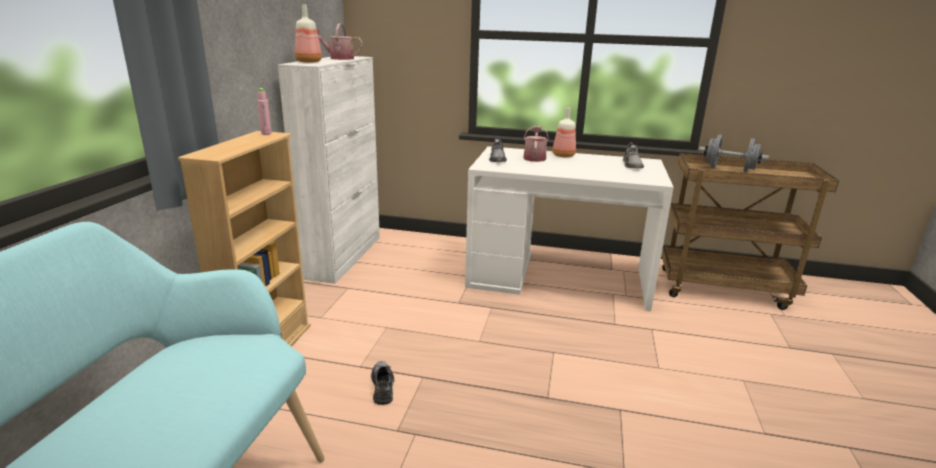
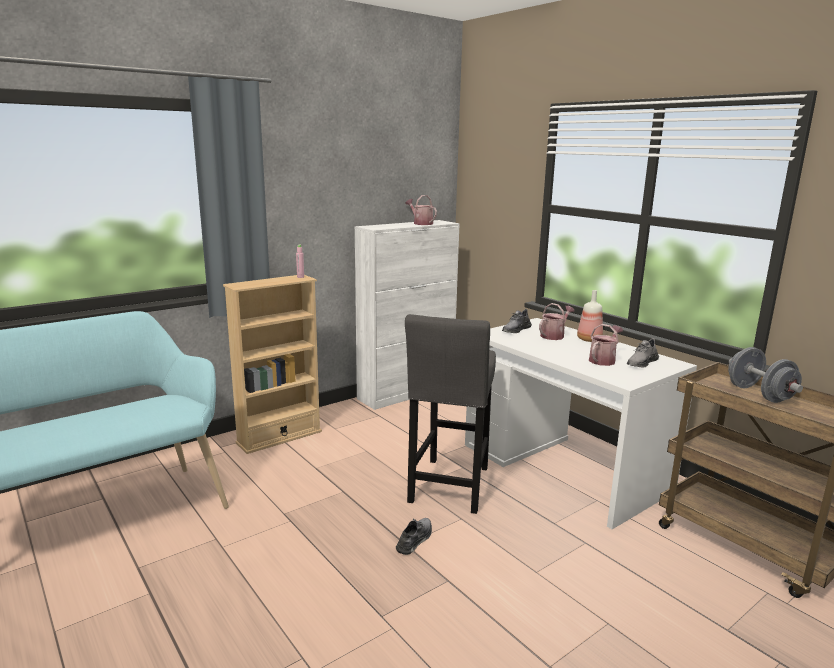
camera: 40 degrees right, 5 degrees down
bottle [295,4,322,63] -> none
grey shoe [371,361,394,405] -> grey shoe moved to [396,518,432,555]
none -> grey stool [405,314,496,514]
none -> watering can [589,324,623,366]

